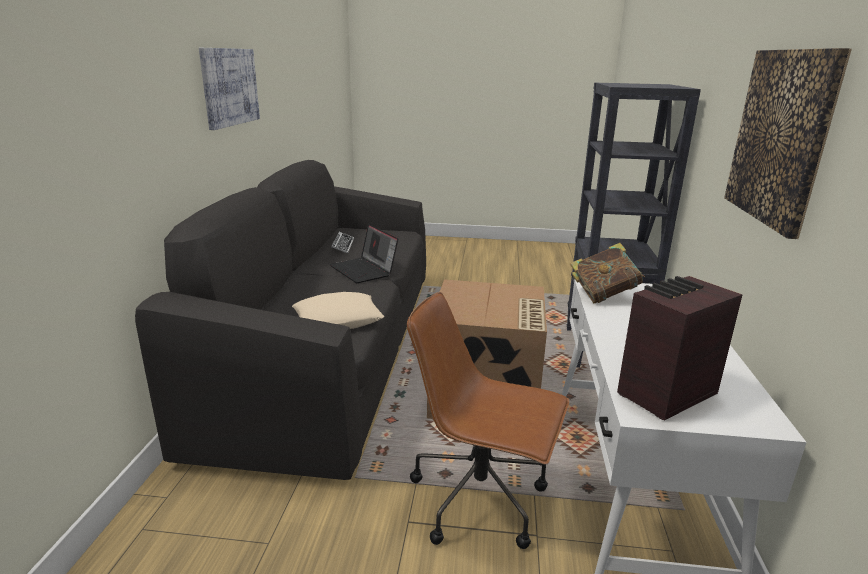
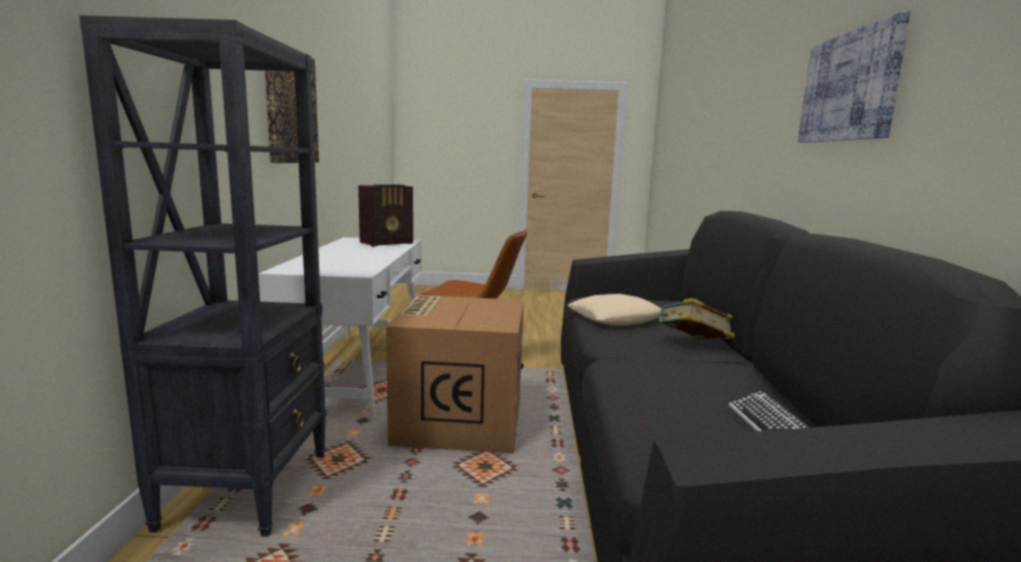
camera: 175 degrees right, 10 degrees down
laptop [330,224,398,283] -> none
book [570,243,645,303] -> book moved to [658,298,735,339]

